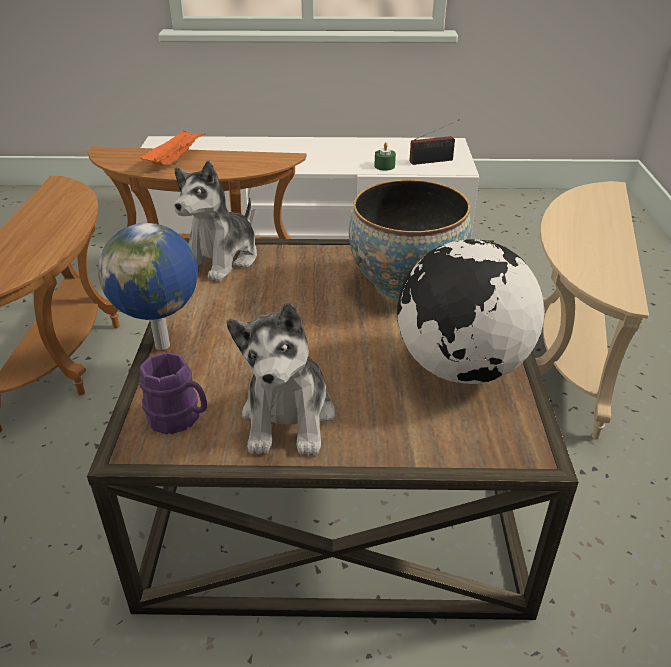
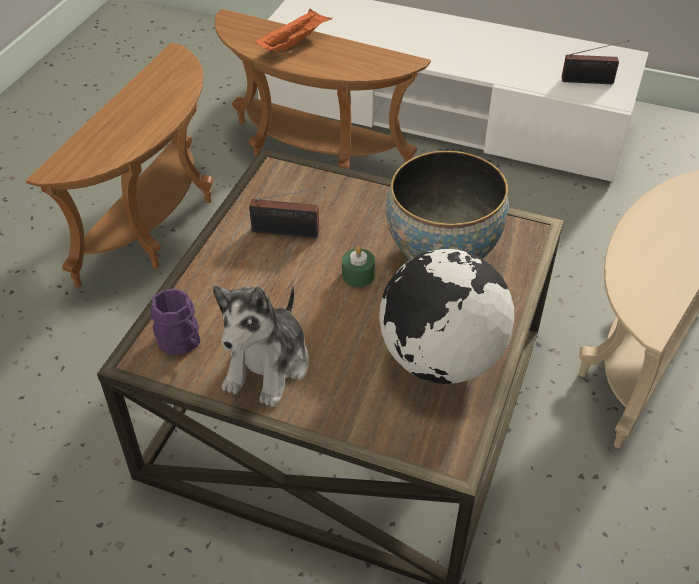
camera: 20 degrees right, 10 degrees up
globe [98,223,198,350] -> none
plush toy [174,160,257,282] -> none
green candle [374,142,396,171] -> green candle moved to [342,246,375,287]
none -> radio [249,187,326,238]

